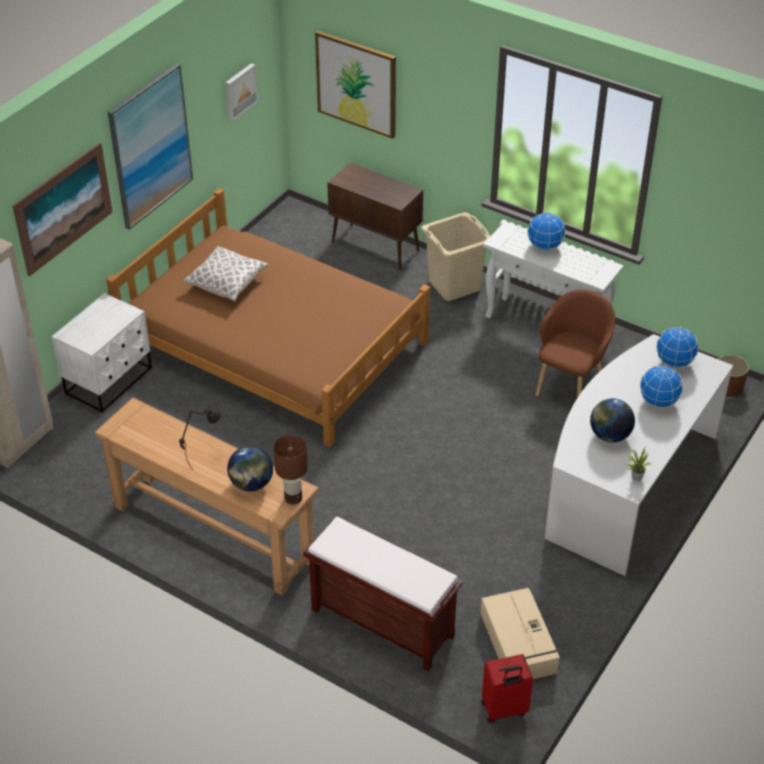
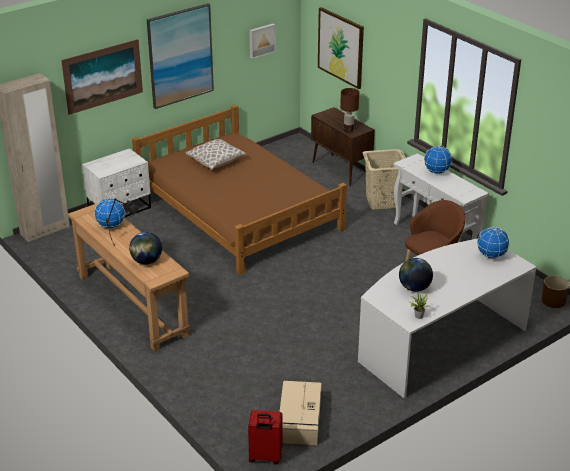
camera: 20 degrees right, 10 degrees down
brown table lamp [273,435,308,505] -> brown table lamp moved to [340,88,359,133]
brown bench [303,517,463,672] -> none
globe [640,366,683,407] -> globe moved to [94,198,125,229]

